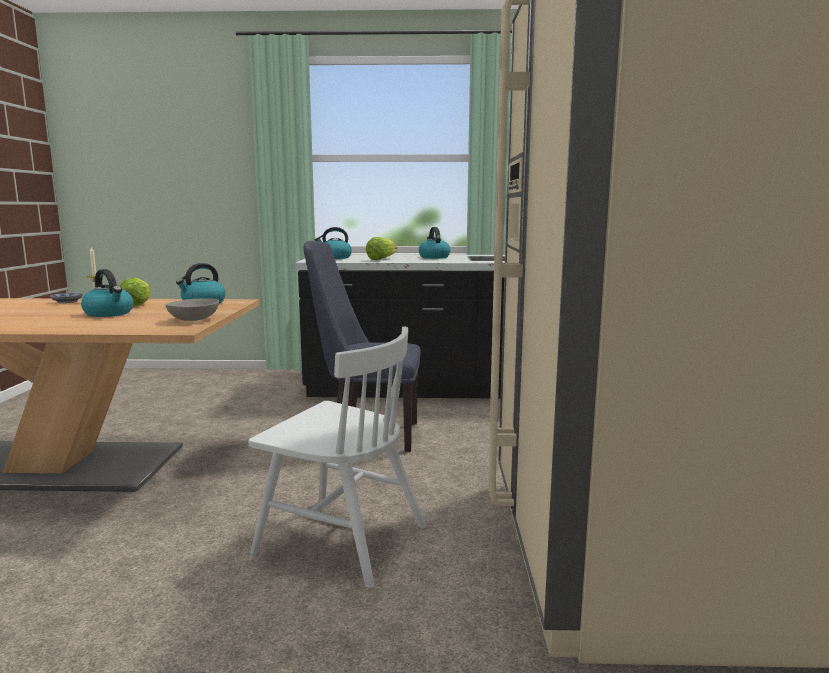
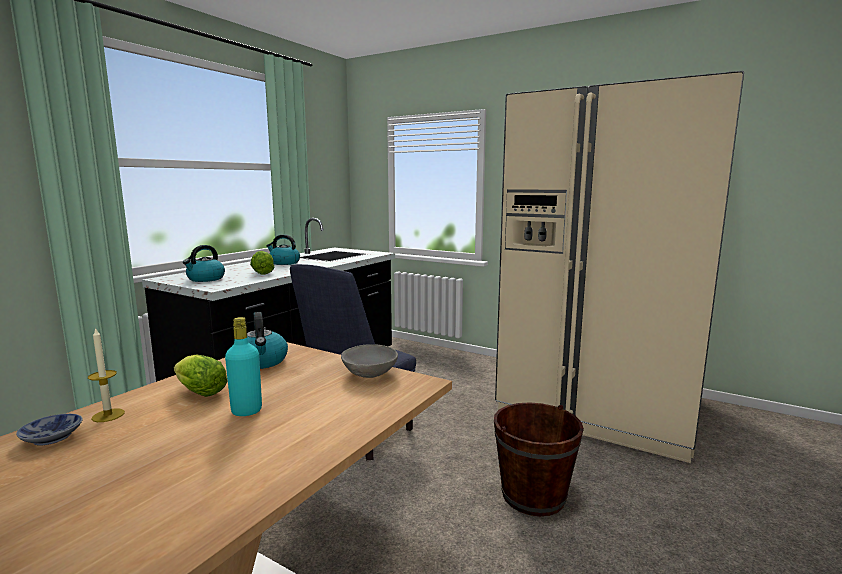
camera: 60 degrees left, 0 degrees up
kettle [81,269,133,317] -> turquoise bottle [225,317,262,416]
white chair [248,326,426,588] -> brown bucket [494,402,584,516]

